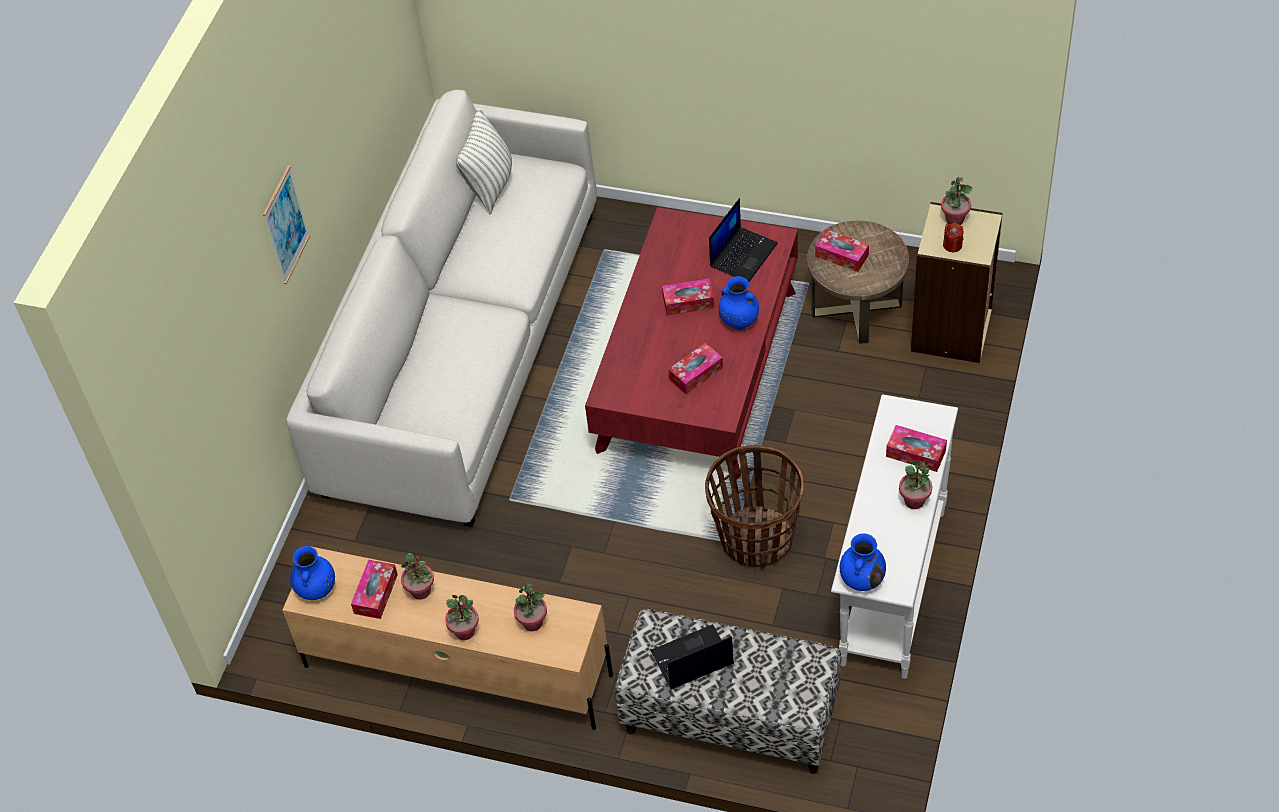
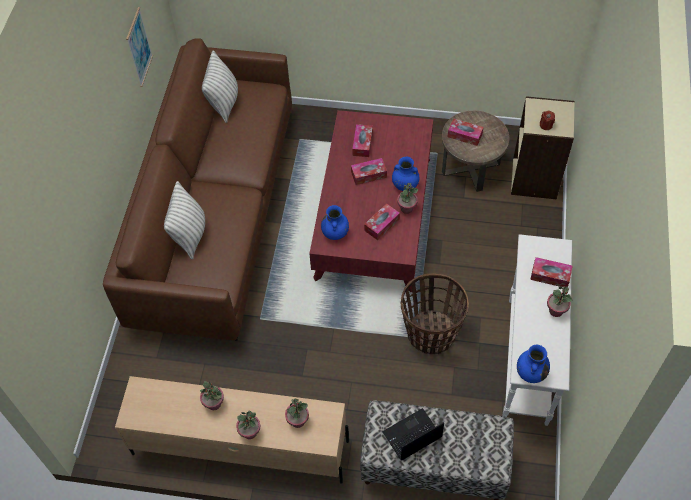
camera: 10 degrees left, 5 degrees up
picture [263,165,310,284] -> picture moved to [126,7,153,87]
white sofa [287,89,597,527] -> brown sofa [103,38,292,341]
blue vase [290,546,335,600] -> blue vase moved to [321,205,349,240]
tissue box [351,560,398,619] -> tissue box moved to [352,124,373,157]
laptop [709,198,778,282] -> none
potted plant [941,177,973,225] -> potted plant moved to [397,183,418,214]
none -> pillow [164,181,205,259]

